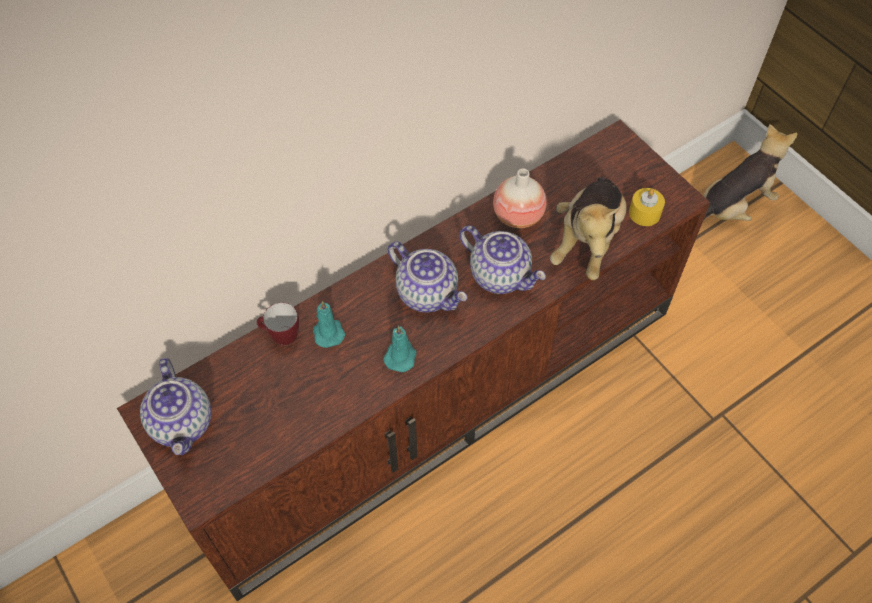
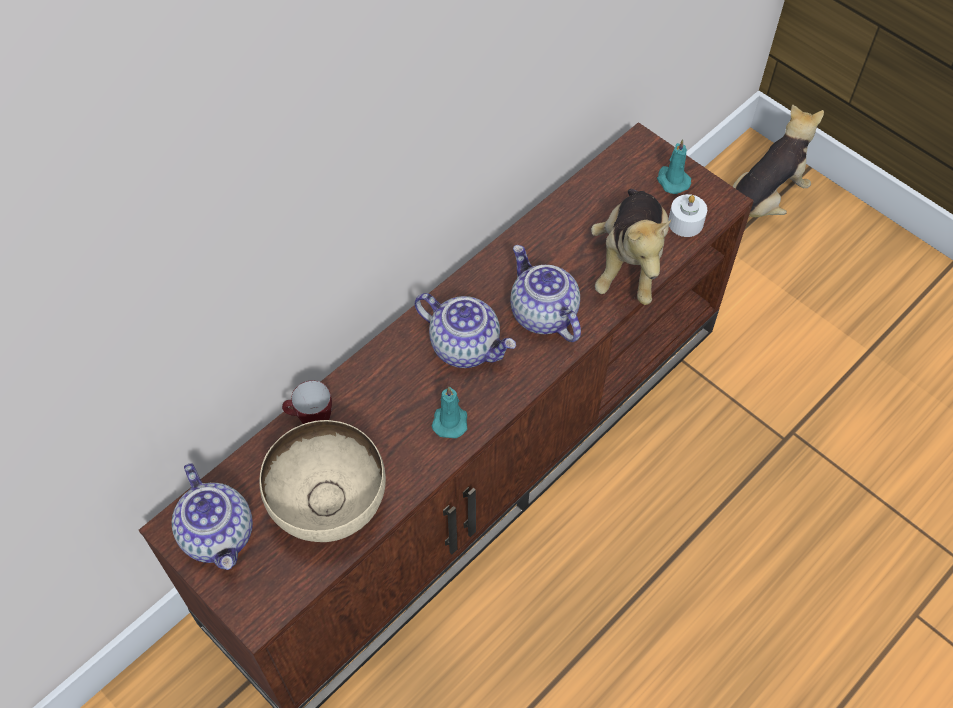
camera: 10 degrees left, 0 degrees up
turquoise candle [313,301,345,348] -> turquoise candle moved to [657,139,691,194]
teapot [459,226,546,294] -> teapot turned 150 degrees counterclockwise [510,245,581,342]
vase [493,168,547,228] -> none
yellow candle [629,188,665,226] -> white candle [668,194,707,237]
none -> beige bowl [259,420,386,542]

